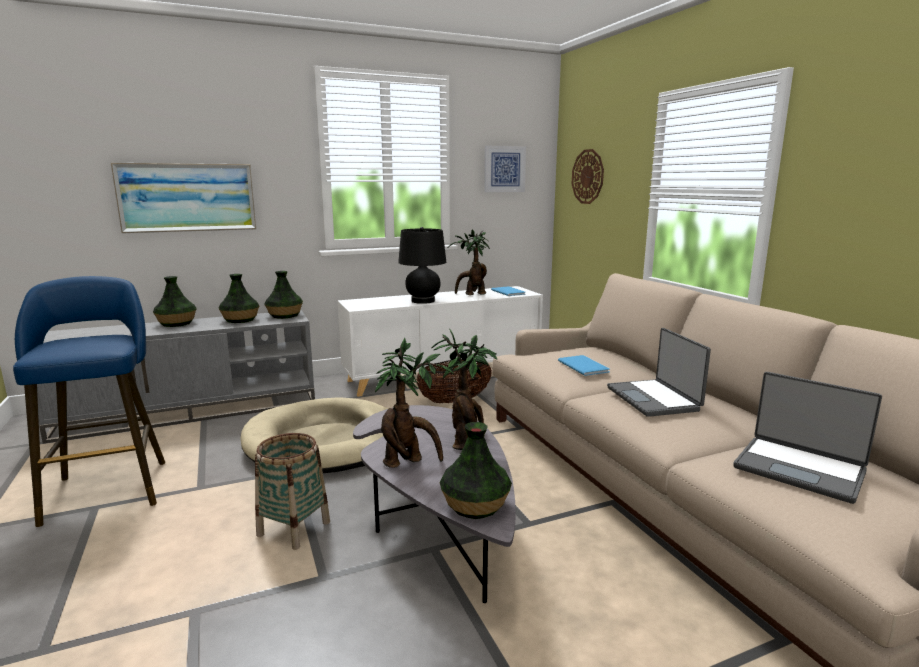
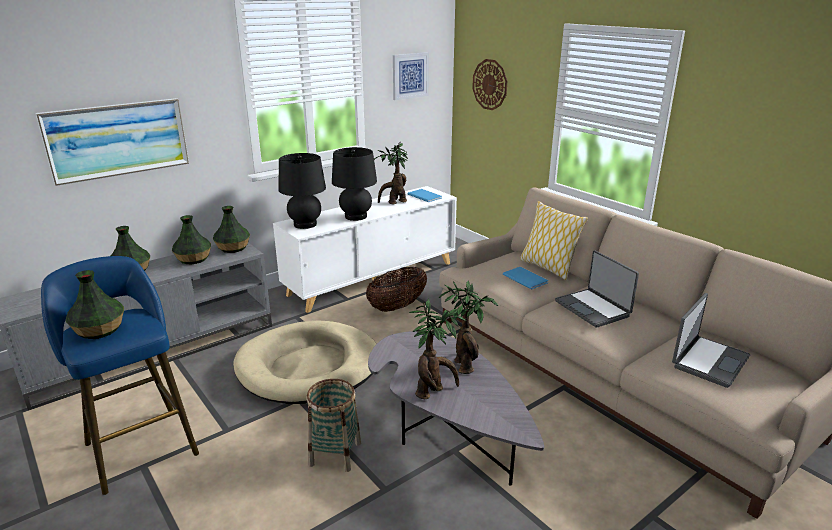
camera: 15 degrees left, 10 degrees up
vase [439,422,512,519] -> vase moved to [66,270,124,339]
laptop [733,372,882,504] -> laptop turned 75 degrees counterclockwise [672,293,750,388]
none -> black table lamp [278,153,326,229]
none -> pillow [520,201,588,280]

